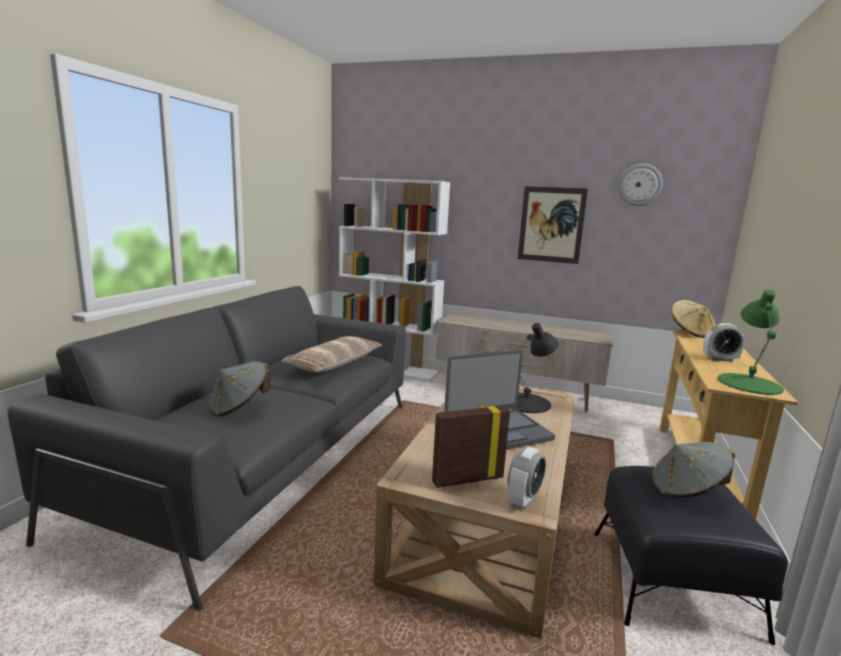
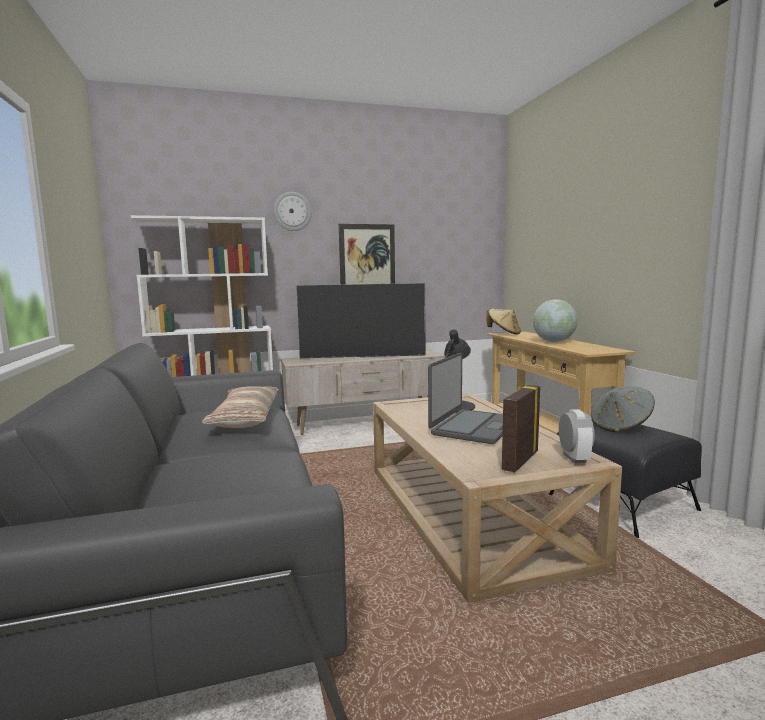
camera: 35 degrees left, 5 degrees down
grey hat [208,361,270,417] -> none
wall clock [618,163,663,206] -> wall clock moved to [274,192,312,231]
alarm clock [703,323,745,362] -> globe [533,300,578,342]
green table lamp [718,290,784,395] -> none
none -> television [296,283,425,358]

